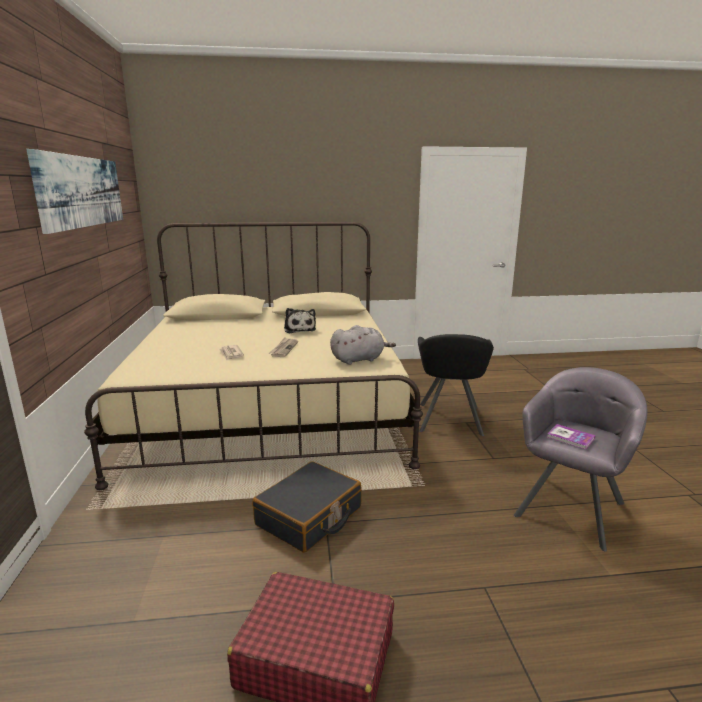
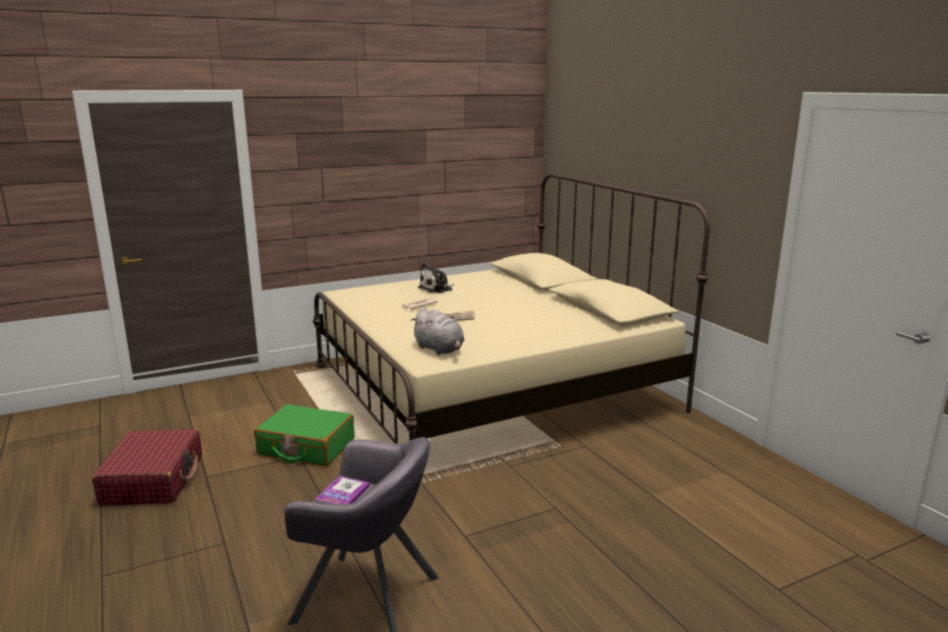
camera: 70 degrees right, 0 degrees up
picture [26,149,123,234] -> none
black suitcase [252,461,362,553] -> green suitcase [254,404,355,466]
plush toy [284,308,316,334] -> plush toy moved to [418,263,454,293]
black armchair [418,334,494,436] -> none

